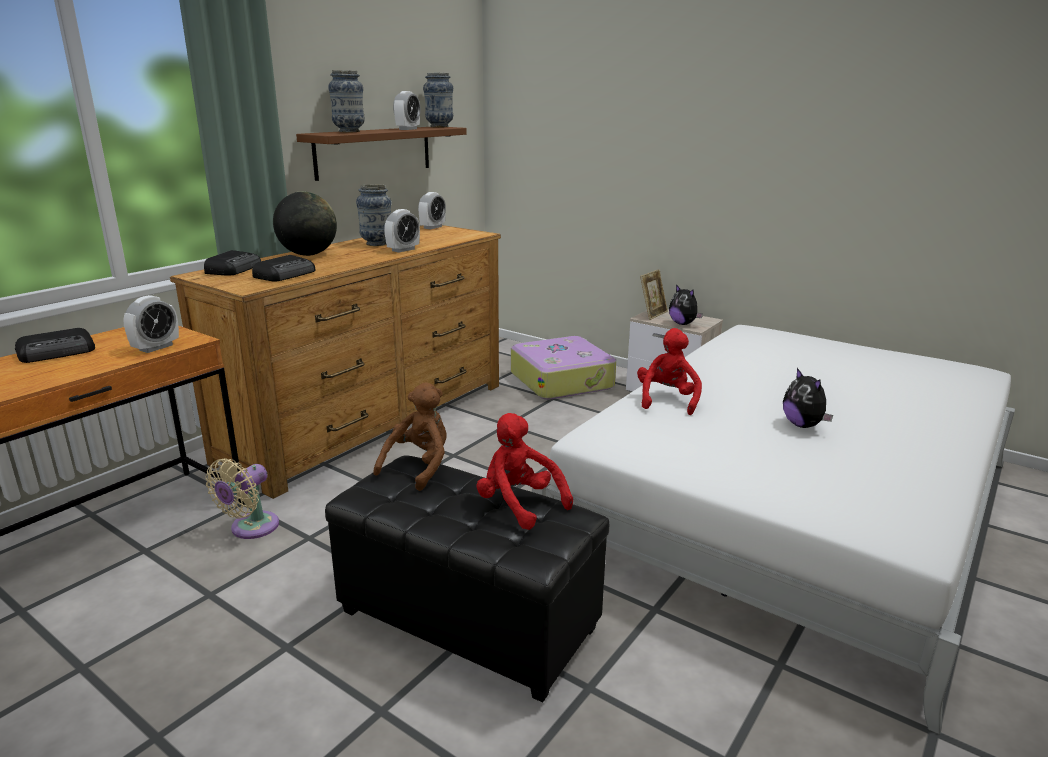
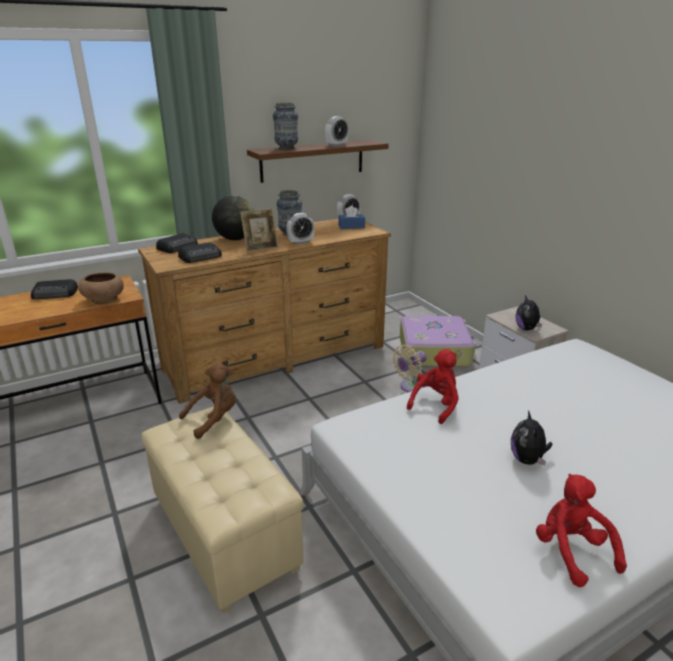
camera: 25 degrees right, 5 degrees up
alarm clock [123,295,179,353] -> brown bowl [78,272,124,304]
beige fan [205,458,279,539] -> beige fan moved to [392,345,427,393]
black ottoman [325,455,610,703] -> beige ottoman [141,407,304,614]
vase [423,73,453,128] -> none
red plush toy [477,413,573,530] -> red plush toy moved to [536,474,627,587]
picture frame [640,270,668,320] -> picture frame moved to [240,208,279,252]
none -> blue tissue box [338,206,365,229]

